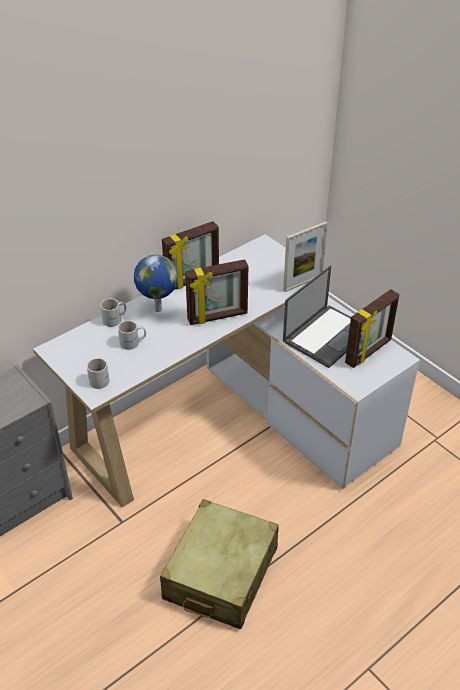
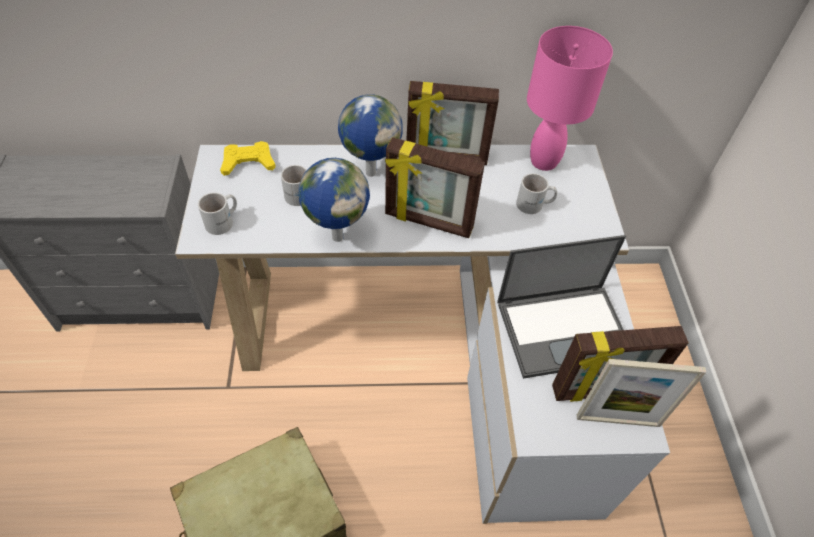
camera: 35 degrees right, 10 degrees up
white mug [100,299,126,327] -> white mug moved to [516,173,557,214]
picture frame [283,221,328,292] -> picture frame moved to [577,359,706,427]
none -> yellow game controller [220,141,276,176]
none -> globe [299,158,370,242]
none -> pink table lamp [527,26,613,171]

